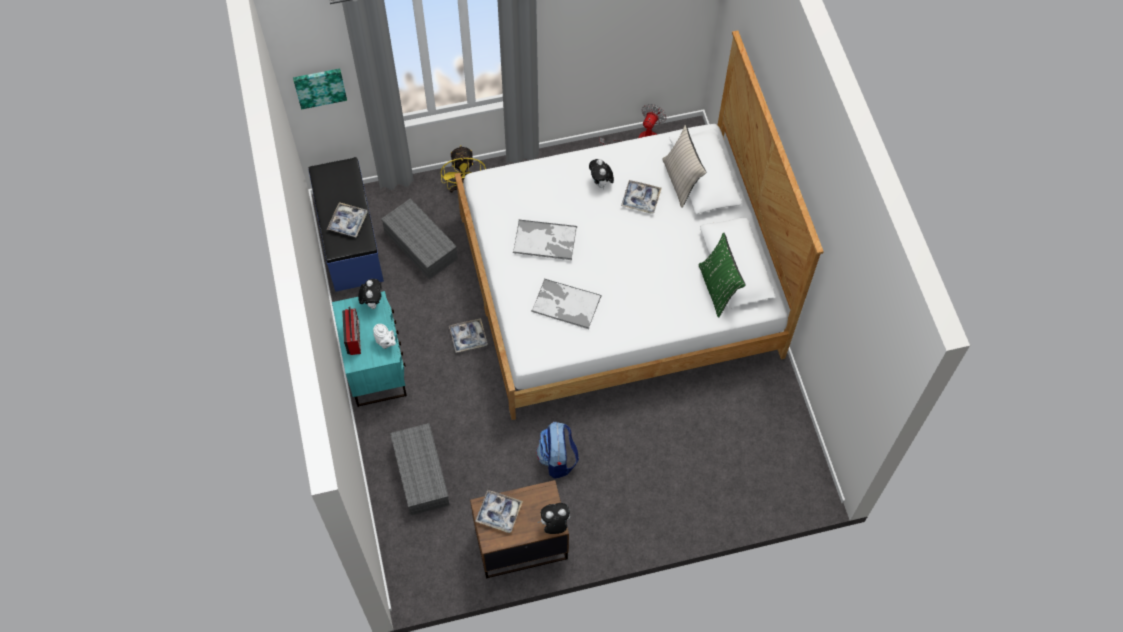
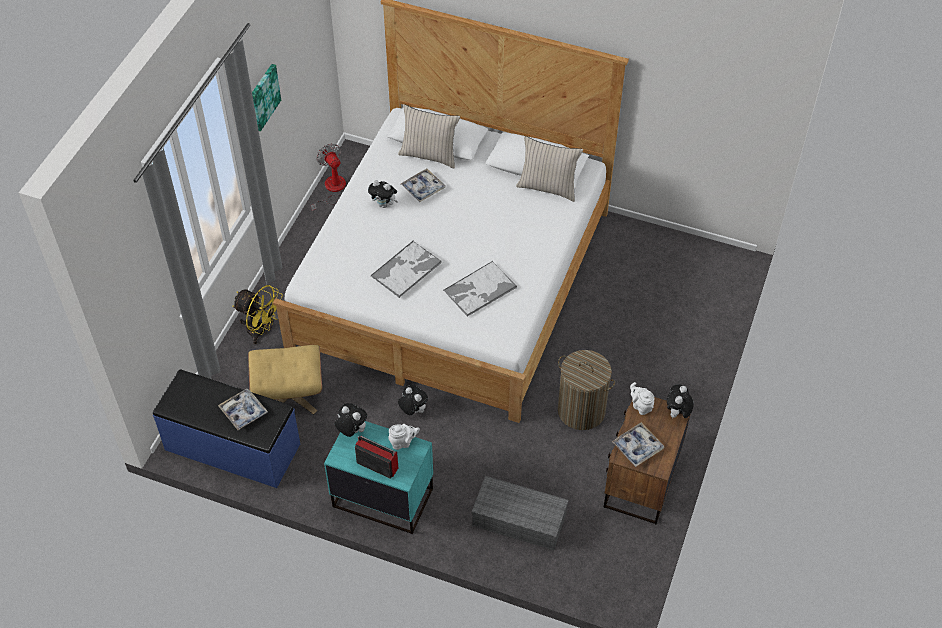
camera: 55 degrees left, 10 degrees down
picture [293,69,347,109] -> picture moved to [252,64,281,132]
grey storage box [381,198,458,279] -> beige ottoman [248,345,322,415]
tray [449,318,488,353] -> plush toy [398,385,428,415]
backpack [537,422,579,479] -> laundry basket [558,350,615,430]
green pillow [699,233,746,318] -> beige pillow [516,136,583,202]
none -> white teapot [630,382,655,415]

